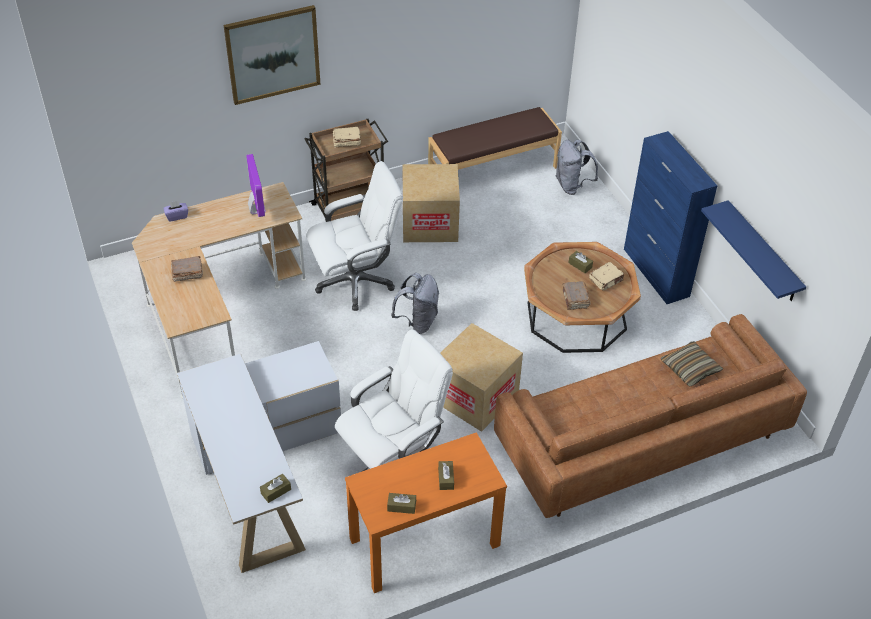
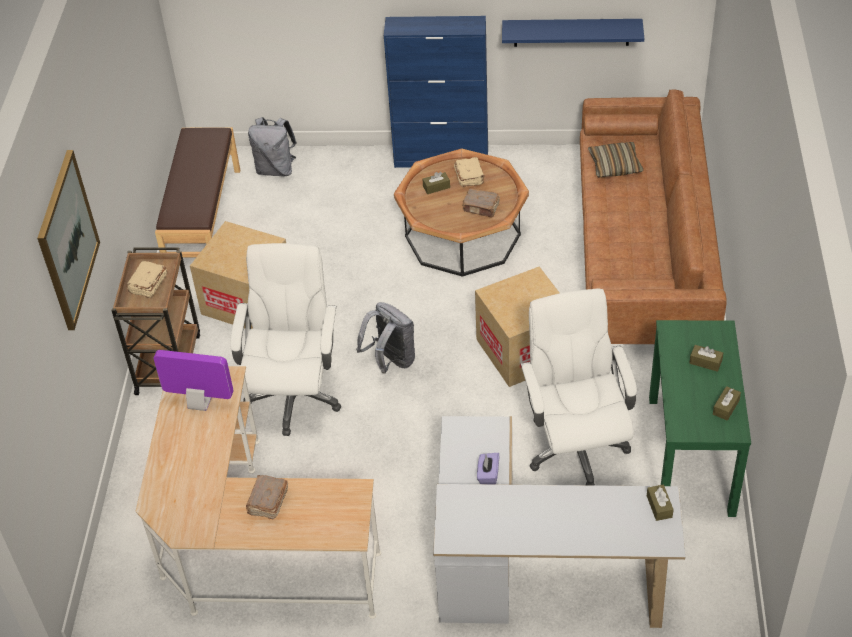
camera: 60 degrees left, 0 degrees up
purple tissue box [163,201,188,222] -> purple tissue box moved to [477,453,499,484]
orange console table [345,432,507,593] -> green console table [649,320,751,517]

